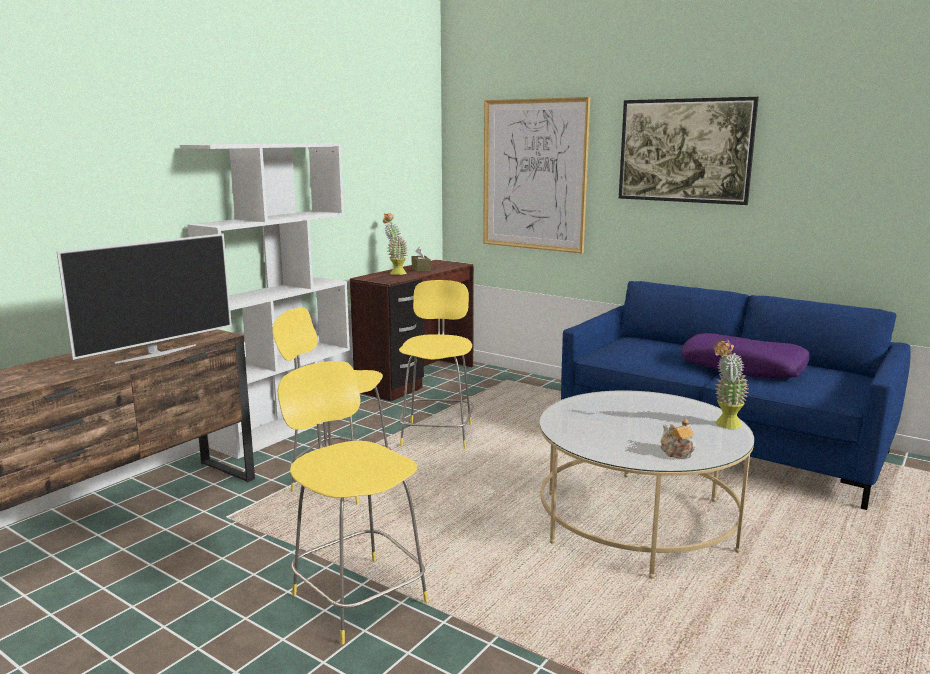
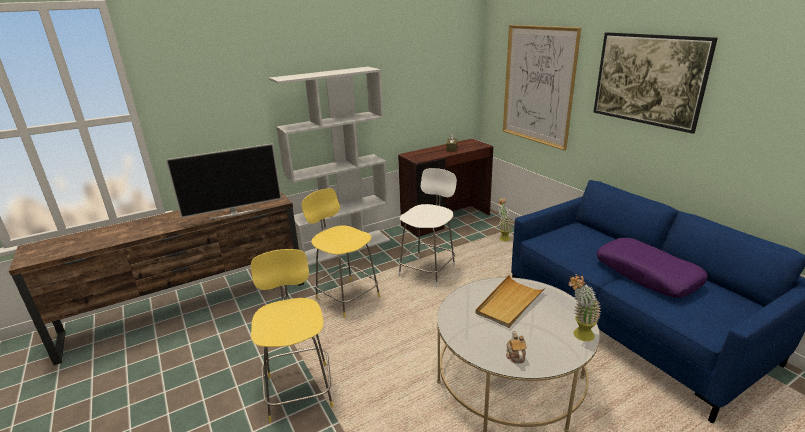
camera: 25 degrees right, 10 degrees up
potted plant [383,213,408,275] -> potted plant moved to [498,198,513,241]
yellow stool [399,280,474,449] -> white stool [399,168,457,287]
none -> beige tray [475,275,545,328]

